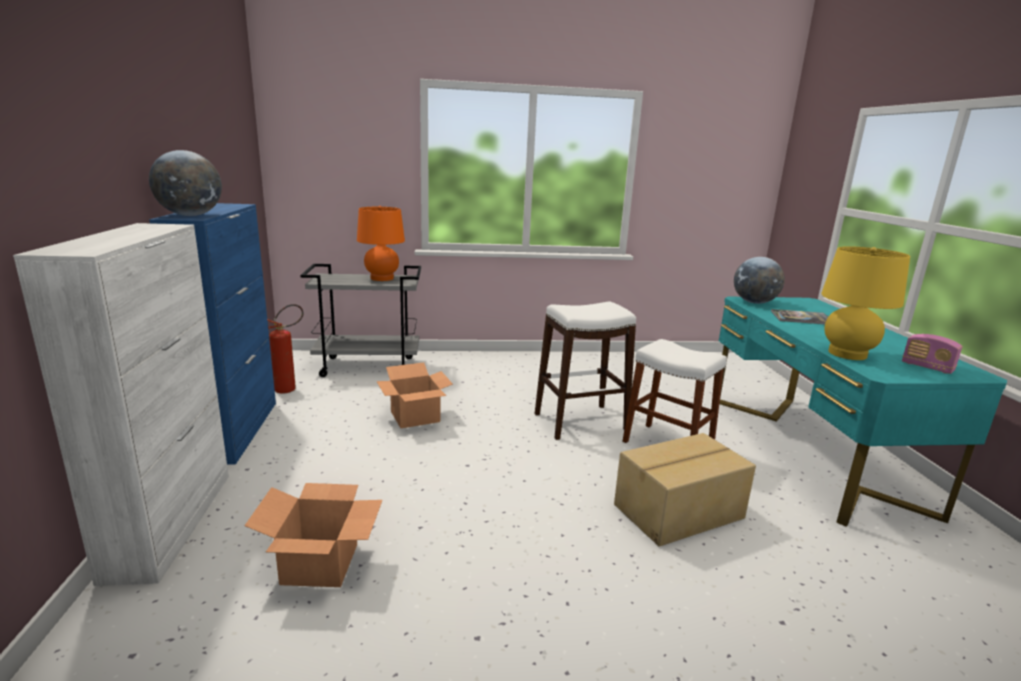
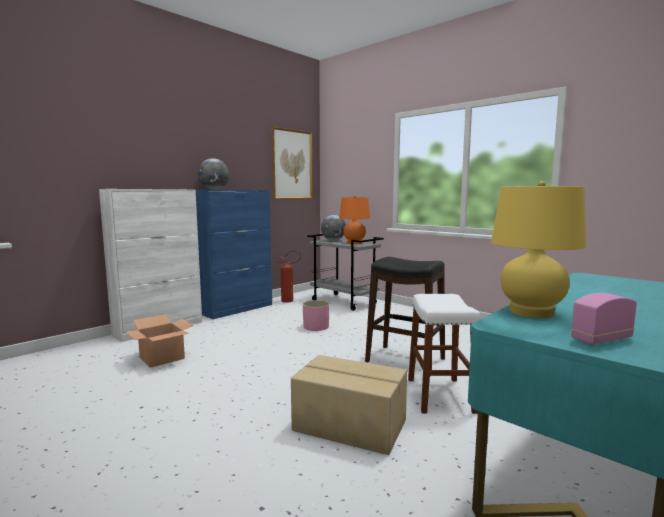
camera: 50 degrees right, 10 degrees down
cardboard box [376,362,453,428] -> pink planter [303,300,329,331]
white stool [535,302,636,440] -> black stool [365,257,445,370]
globe [734,257,785,304] -> globe moved to [321,215,346,240]
book [771,309,828,324] -> none
radio [902,334,962,374] -> radio turned 60 degrees clockwise [571,293,637,344]
none -> picture [271,127,313,199]

